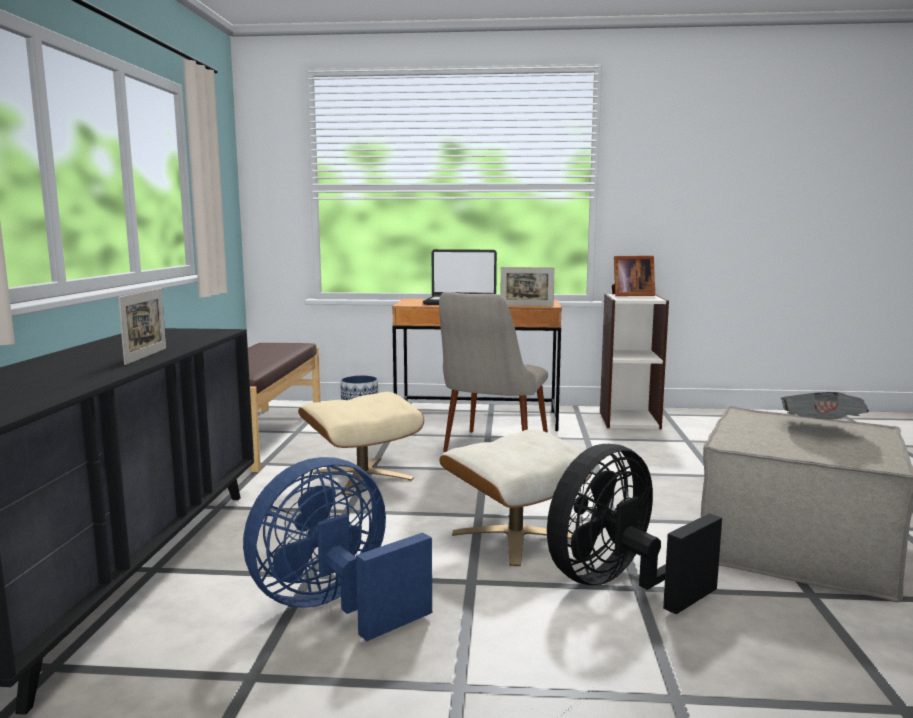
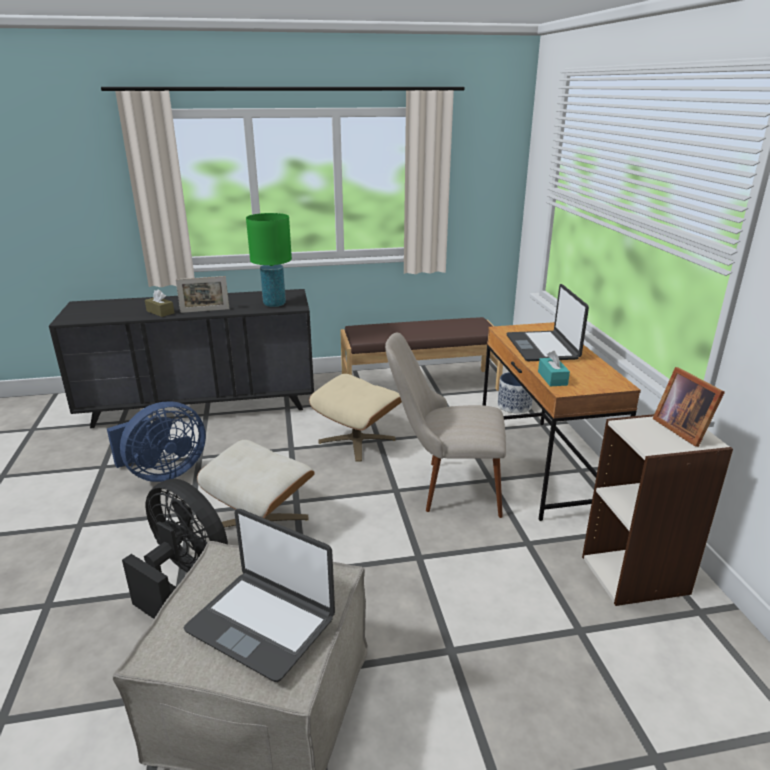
camera: 75 degrees right, 15 degrees up
blue fan [243,457,432,641] -> blue fan turned 105 degrees clockwise [107,401,206,482]
picture frame [500,267,554,306] -> turquoise tissue box [538,351,570,386]
newspaper [781,392,869,420] -> laptop [184,509,335,682]
none -> brown tissue box [145,289,174,317]
none -> green table lamp [246,213,292,307]

